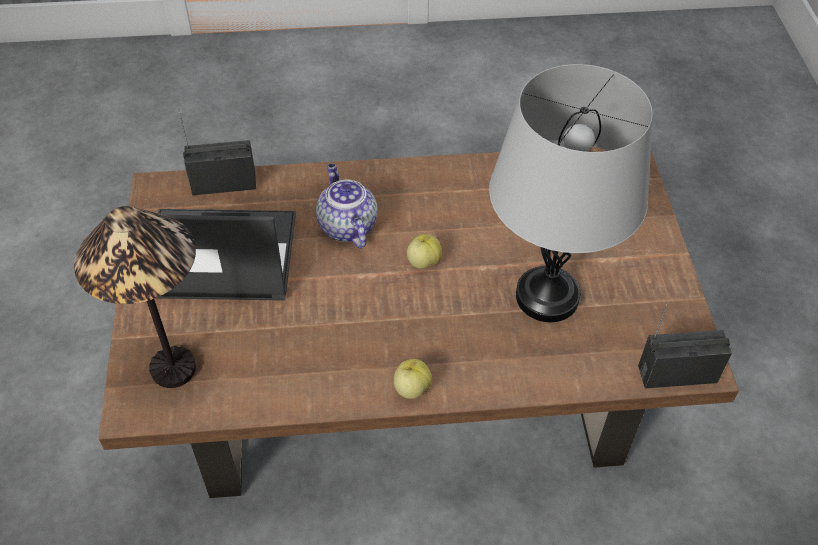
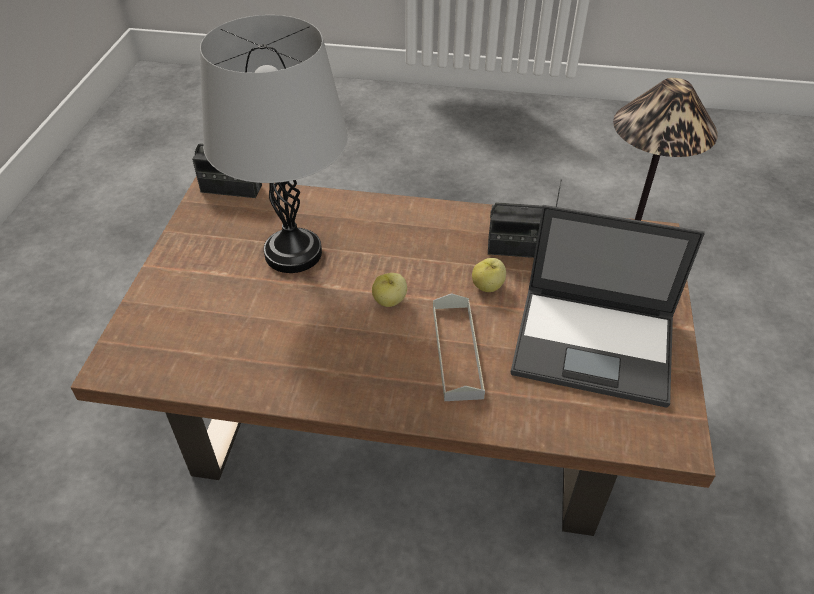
camera: 165 degrees left, 5 degrees down
radio [178,108,256,195] -> radio moved to [488,179,562,258]
teapot [316,164,378,249] -> grey tray [433,293,485,401]
apple [394,359,432,399] -> apple moved to [472,258,506,292]

